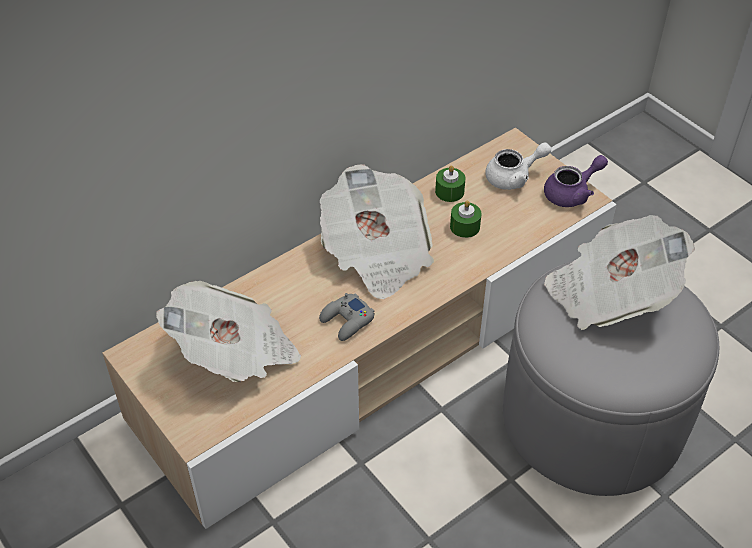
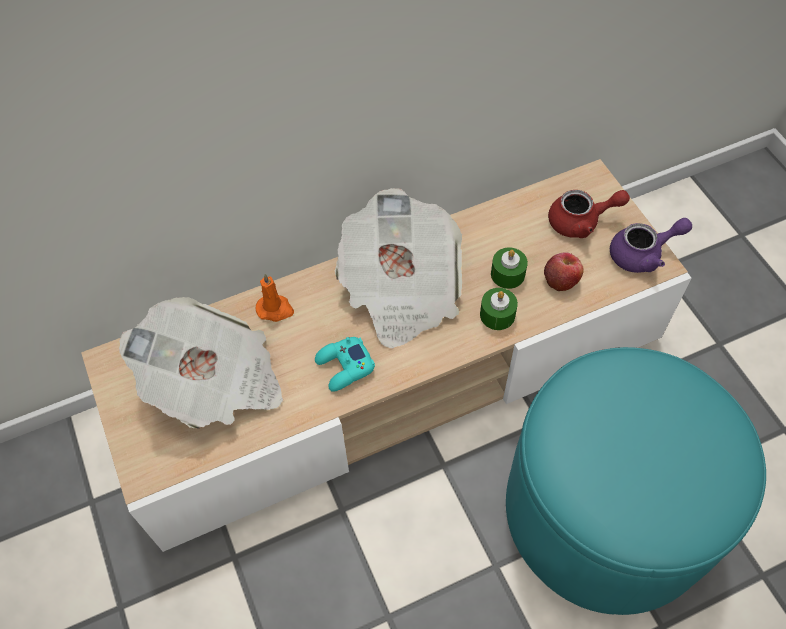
camera: 15 degrees right, 10 degrees up
grey game controller [319,293,374,341] -> turquoise game controller [315,337,375,392]
green candle [435,165,466,202] -> green candle moved to [480,288,518,330]
white teapot [485,142,551,190] -> red teapot [548,190,630,238]
grey ottoman [503,261,719,496] -> turquoise ottoman [506,347,766,615]
newspaper [544,215,695,330] -> none
none -> orange candle [255,274,294,322]
none -> apple [544,252,584,291]

